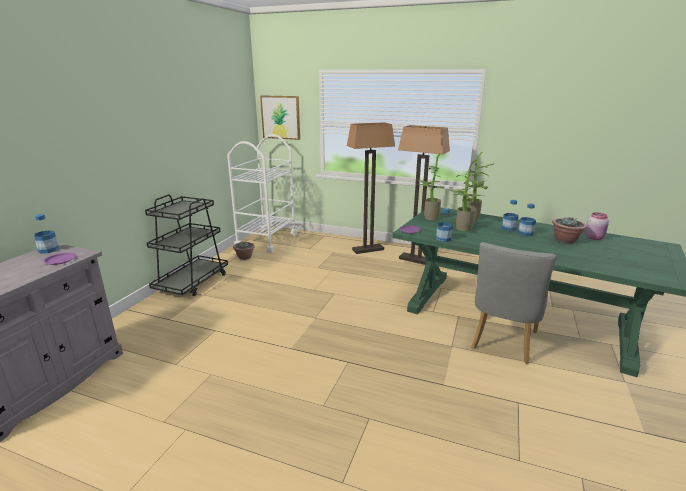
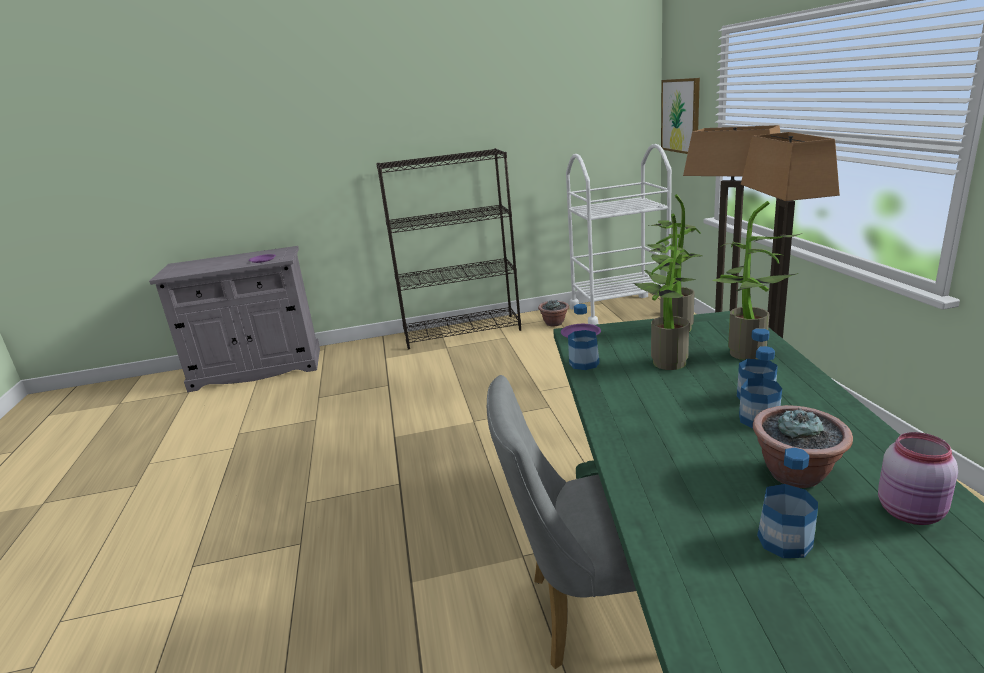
camera: 60 degrees right, 0 degrees up
bottle [34,214,59,254] -> bottle moved to [757,448,818,558]
black cart [145,195,228,296] -> black bookcase [376,148,521,350]

